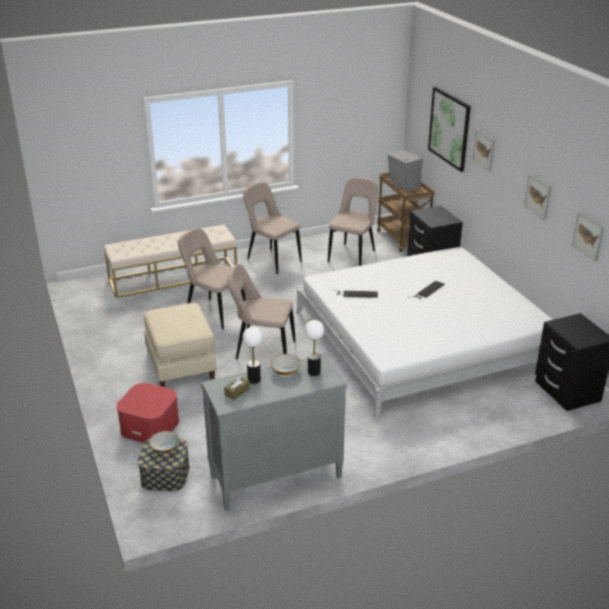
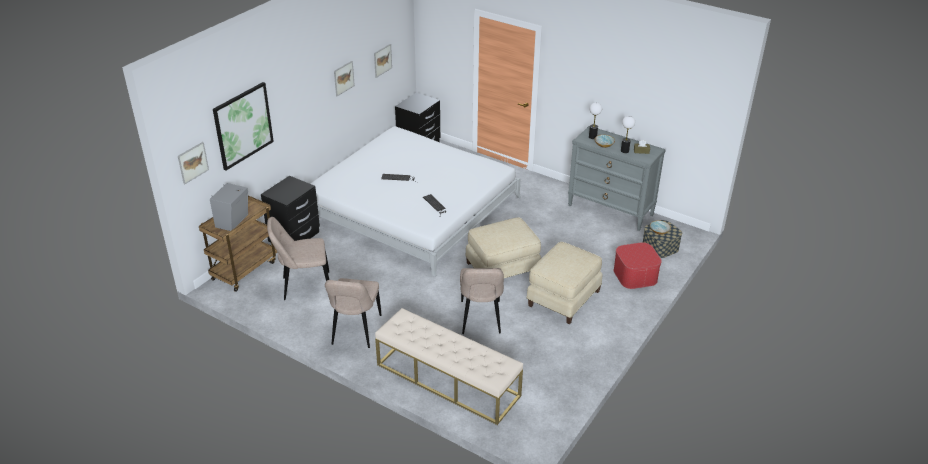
camera: 125 degrees left, 5 degrees up
beige chair [227,264,296,359] -> beige ottoman [465,217,541,278]
picture [473,130,495,172] -> picture moved to [178,142,209,184]

